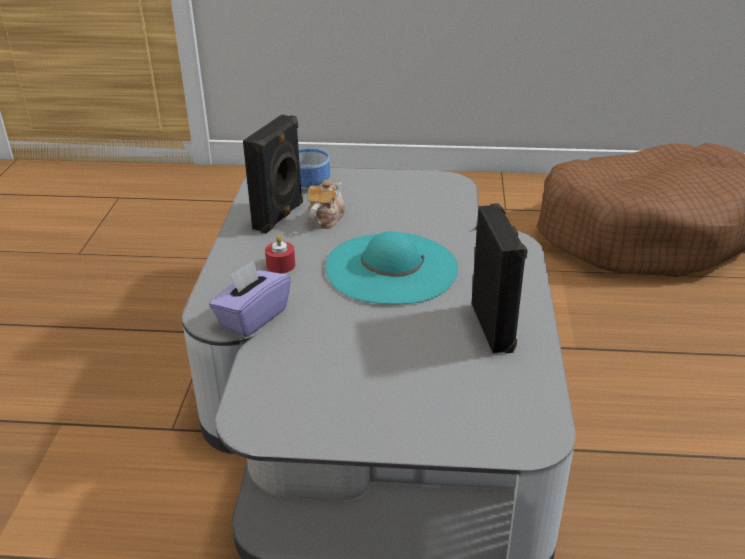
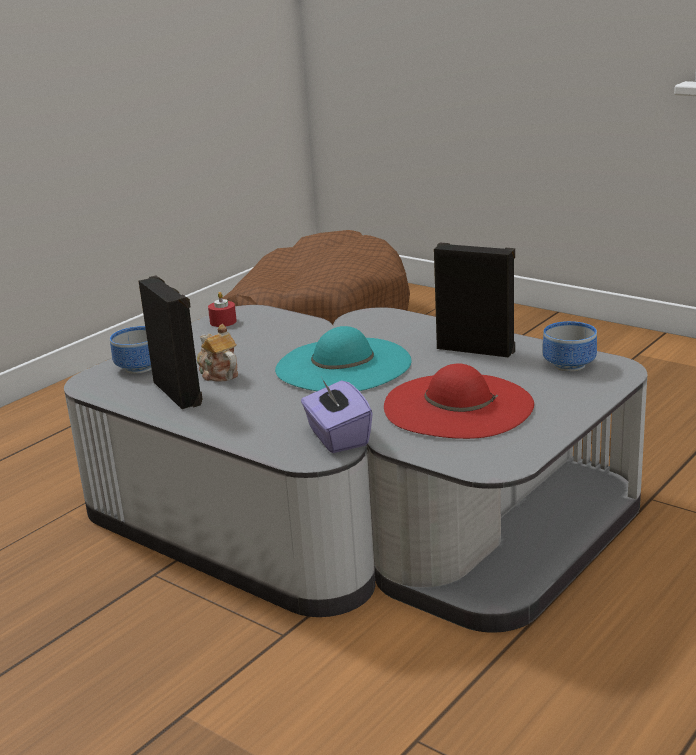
camera: 55 degrees left, 10 degrees down
red candle [265,235,295,273] -> red candle moved to [208,292,237,327]
none -> red hat [384,364,534,439]
none -> bowl [543,321,597,371]

